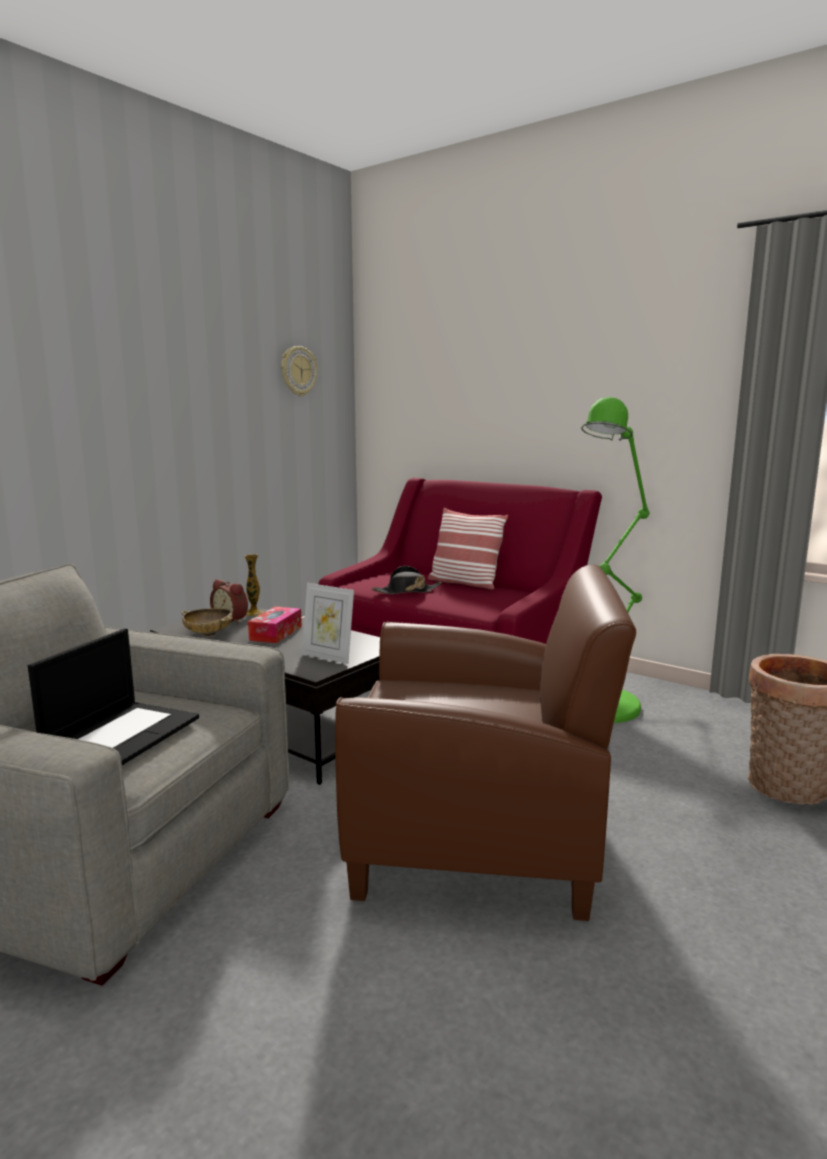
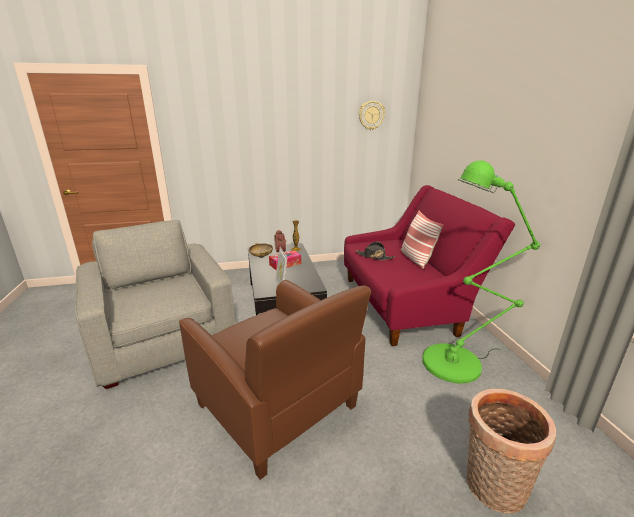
camera: 40 degrees right, 10 degrees up
laptop [28,628,199,765] -> none

